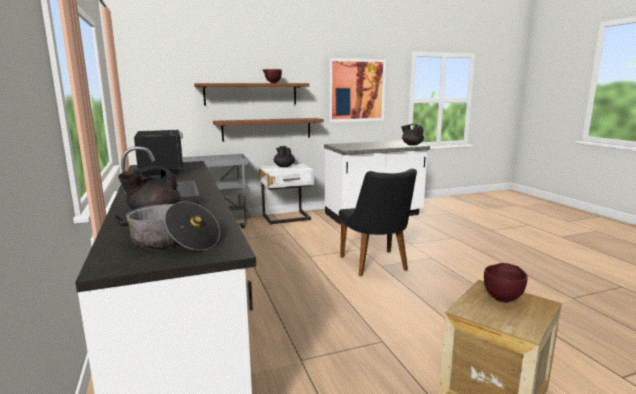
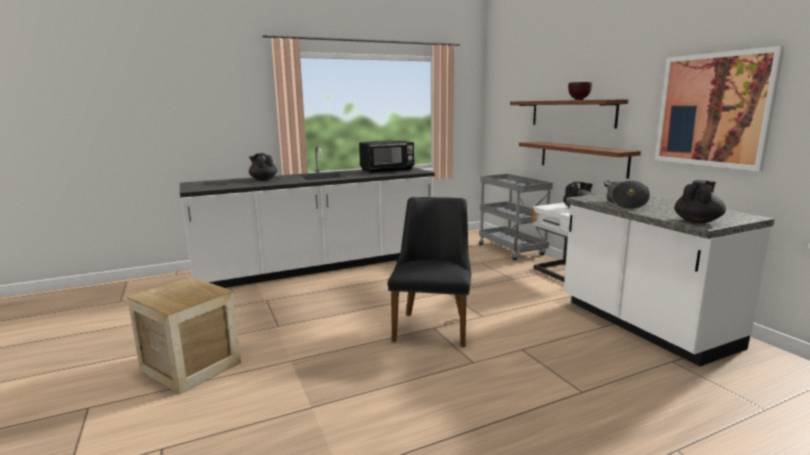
camera: 85 degrees right, 0 degrees up
cooking pot [113,202,220,251] -> cooking pot moved to [604,180,650,209]
black chair [339,169,417,276] -> black chair turned 120 degrees clockwise [388,197,471,347]
brown bowl [484,263,527,303] -> none

